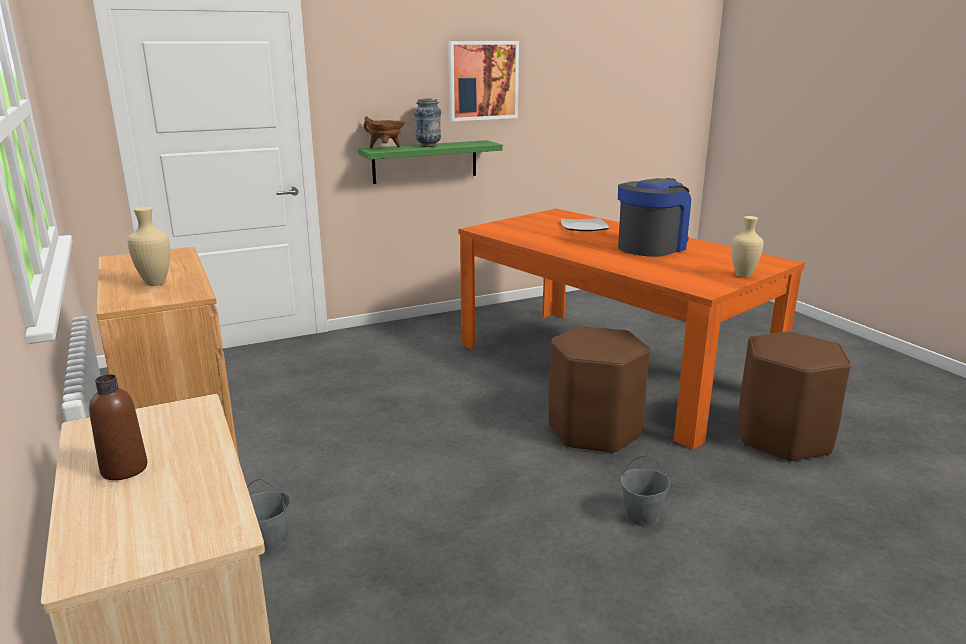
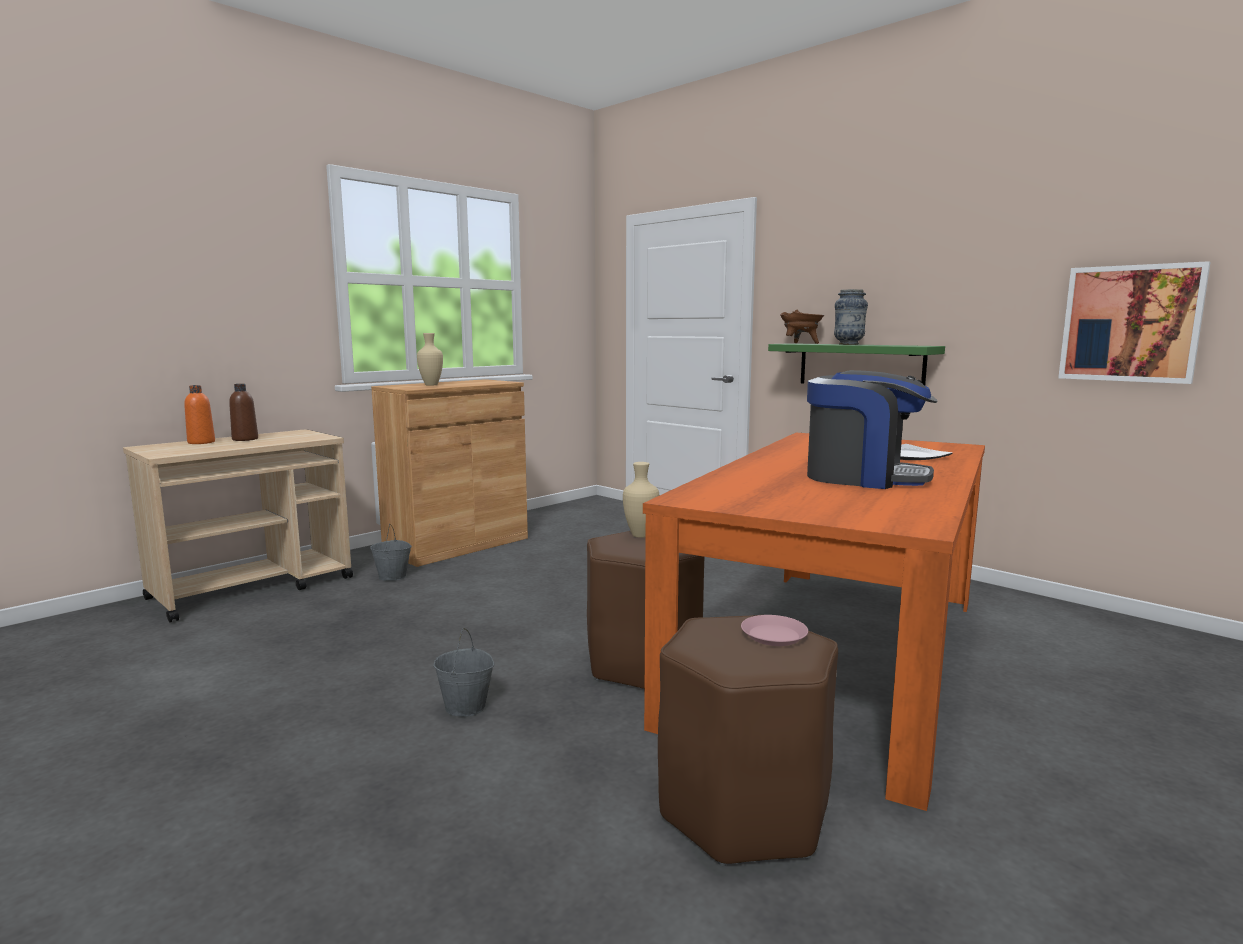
camera: 70 degrees right, 10 degrees down
picture [448,41,519,121] -> picture moved to [1058,261,1211,384]
beige vase [731,216,764,278] -> beige vase moved to [623,462,659,538]
none -> orange bottle [184,385,215,444]
none -> pink plate [741,615,808,646]

